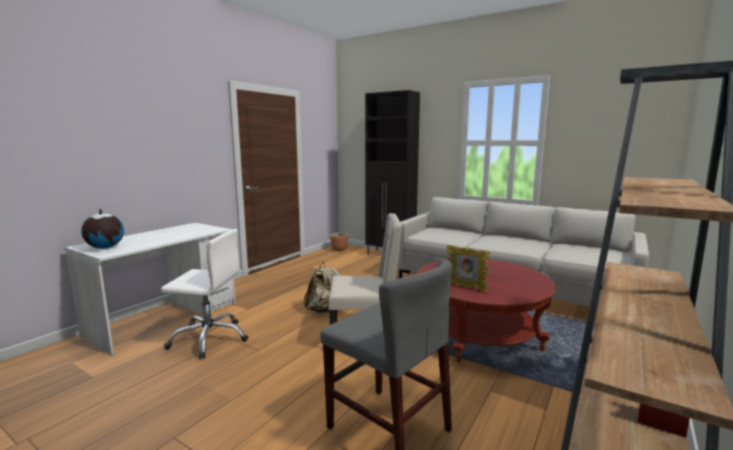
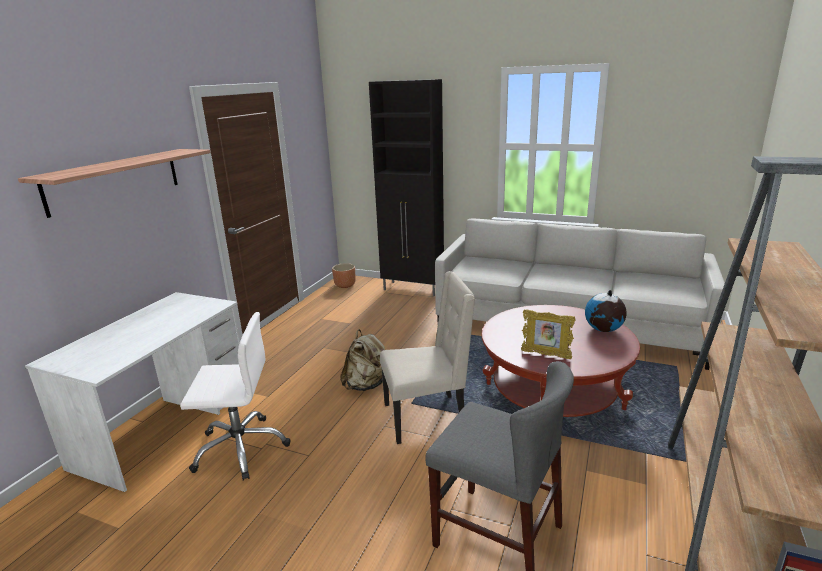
camera: 10 degrees left, 10 degrees up
globe [81,209,124,249] -> globe moved to [585,290,627,332]
none -> shelf [18,149,211,218]

